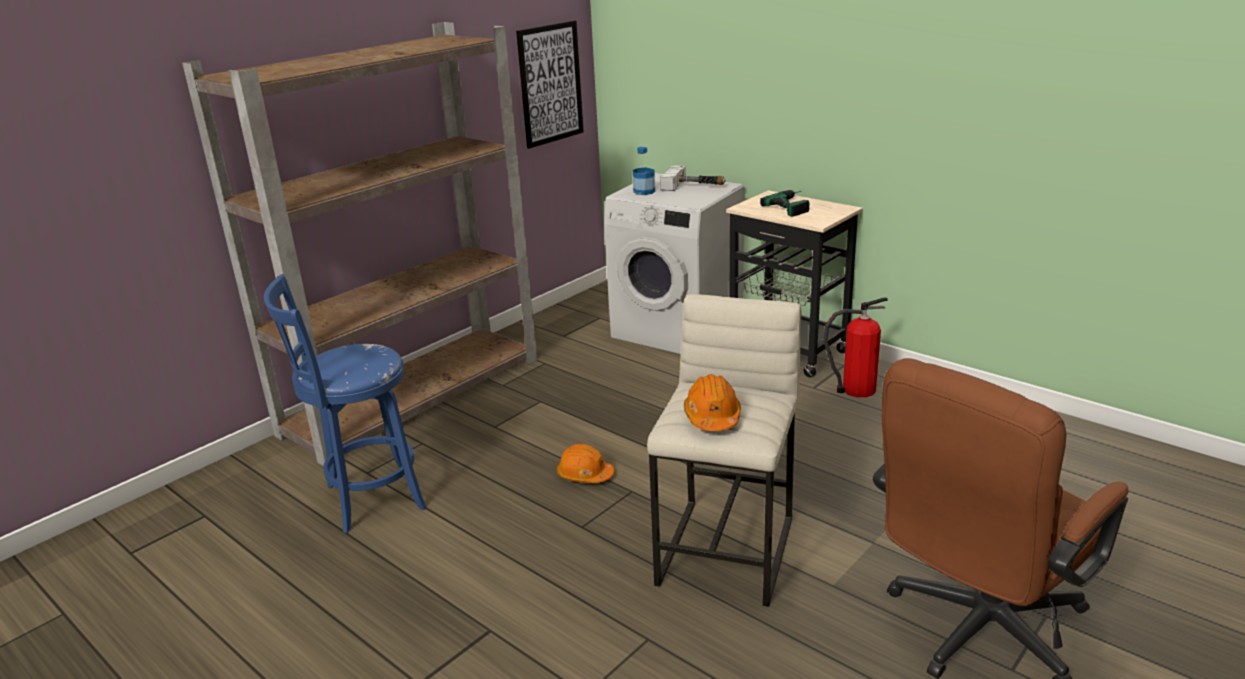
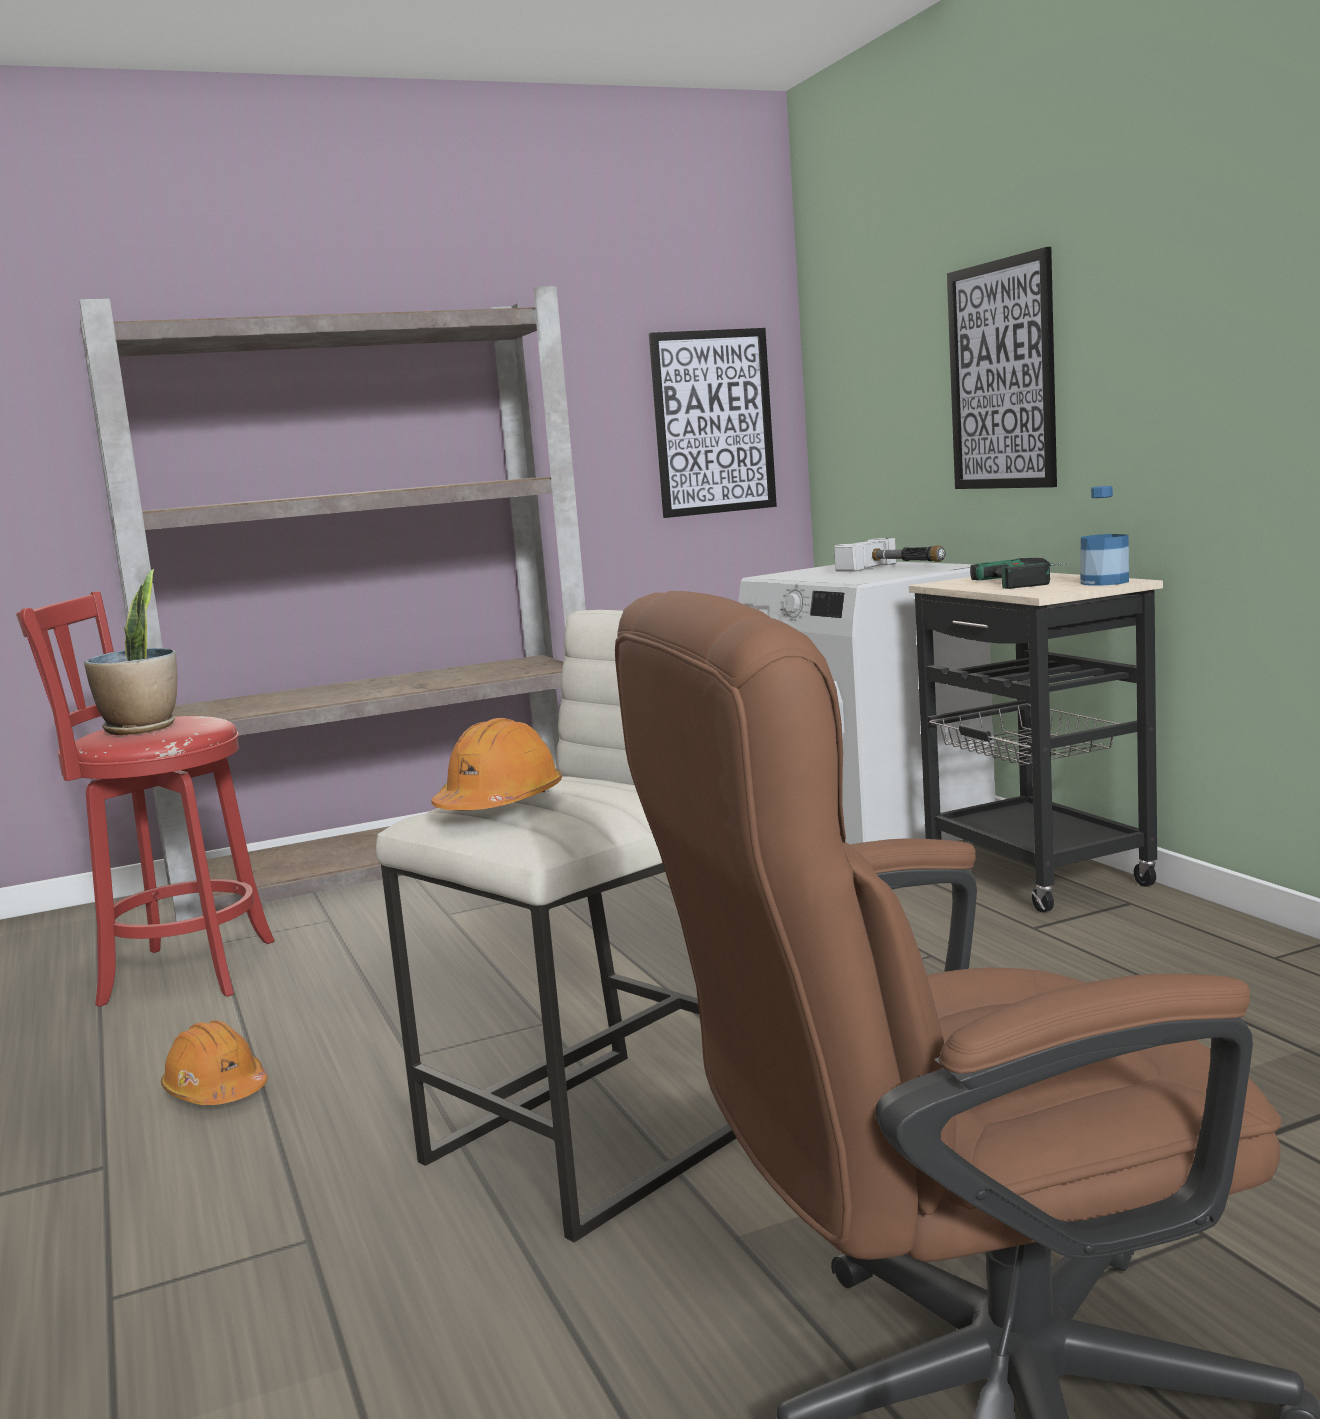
camera: 25 degrees right, 15 degrees down
blue stool [264,274,427,533] -> red stool [16,591,275,1007]
orange hard hat [557,444,614,483] -> orange hard hat moved to [161,1020,268,1105]
bottle [633,146,655,195] -> bottle moved to [1080,486,1129,586]
fire extinguisher [823,298,888,397] -> none
none -> potted plant [84,569,178,735]
none -> picture [947,247,1057,489]

